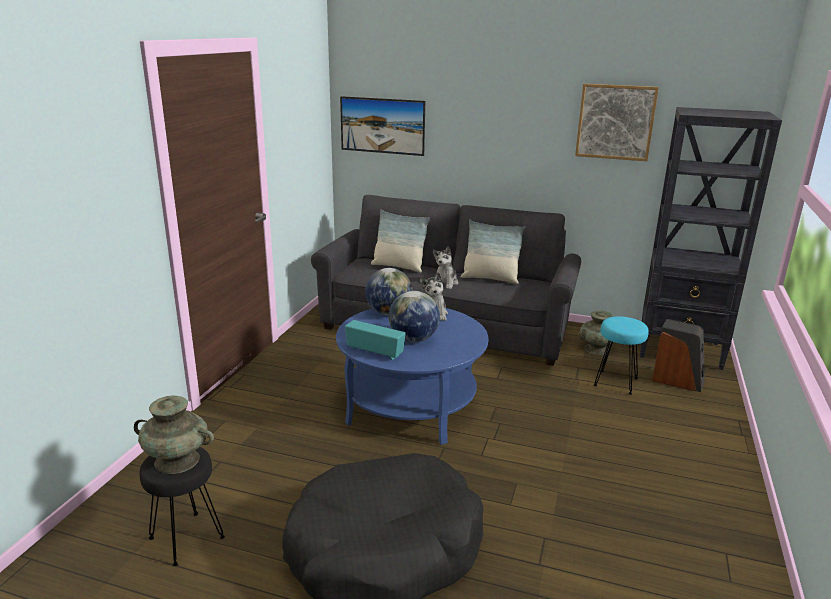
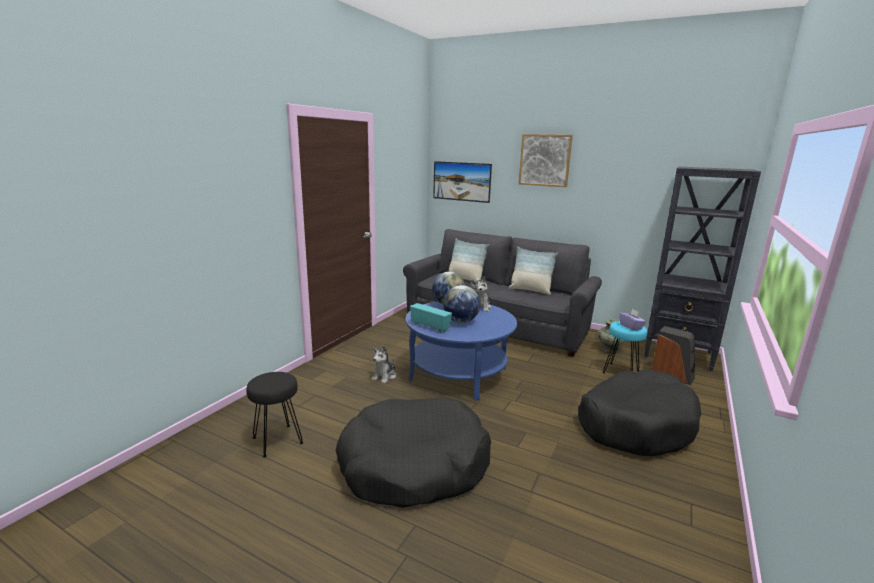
camera: 10 degrees right, 5 degrees down
turquoise vase [134,395,214,474] -> none
plush toy [433,246,458,289] -> plush toy moved to [371,346,396,384]
picture [575,84,659,161] -> picture moved to [518,134,573,187]
none -> black dog bed [578,370,701,456]
none -> purple tissue box [619,309,646,331]

